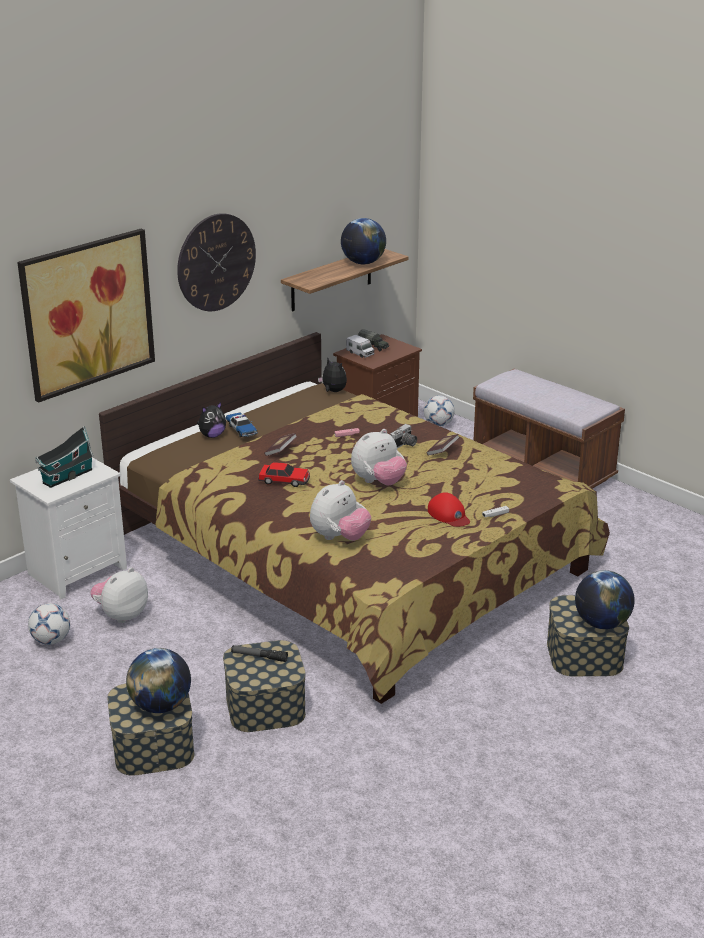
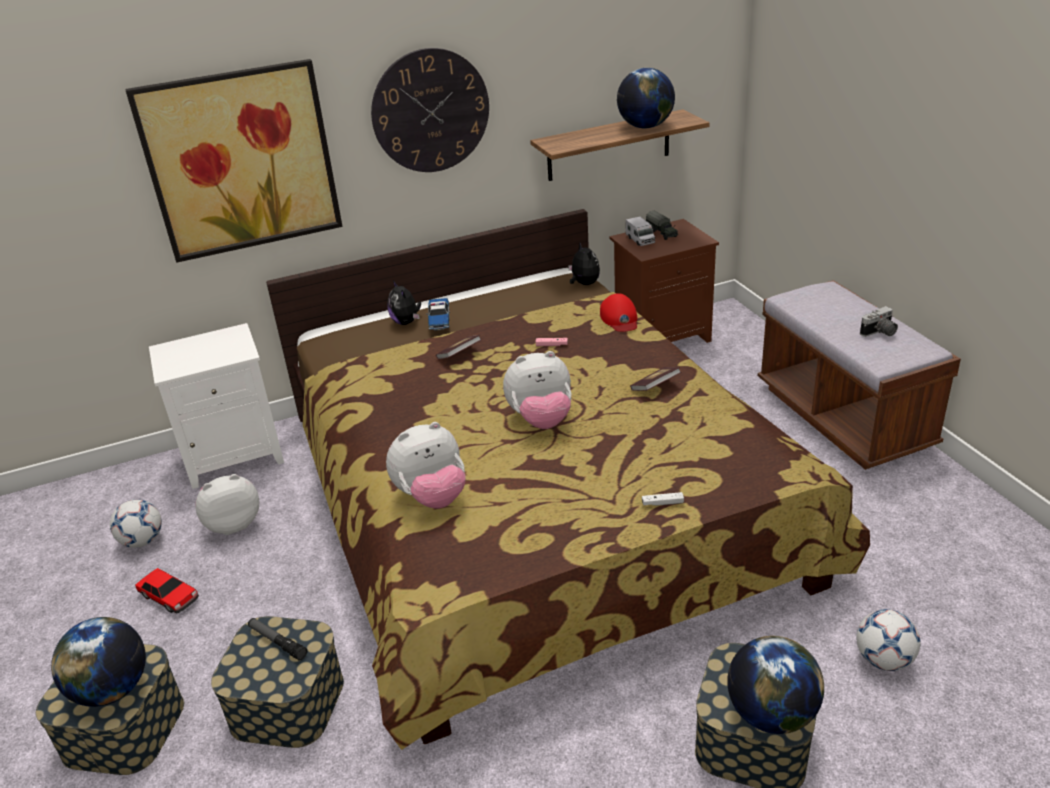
camera: 25 degrees right, 5 degrees up
toy house [36,426,94,488] -> none
plush toy [197,402,226,438] -> plush toy turned 75 degrees clockwise [387,281,421,325]
toy car [258,462,310,487] -> toy car moved to [135,568,199,614]
camera [391,424,417,448] -> camera moved to [860,306,898,337]
football [424,395,455,426] -> football moved to [856,609,920,671]
red cap [428,492,470,527] -> red cap moved to [600,293,637,332]

